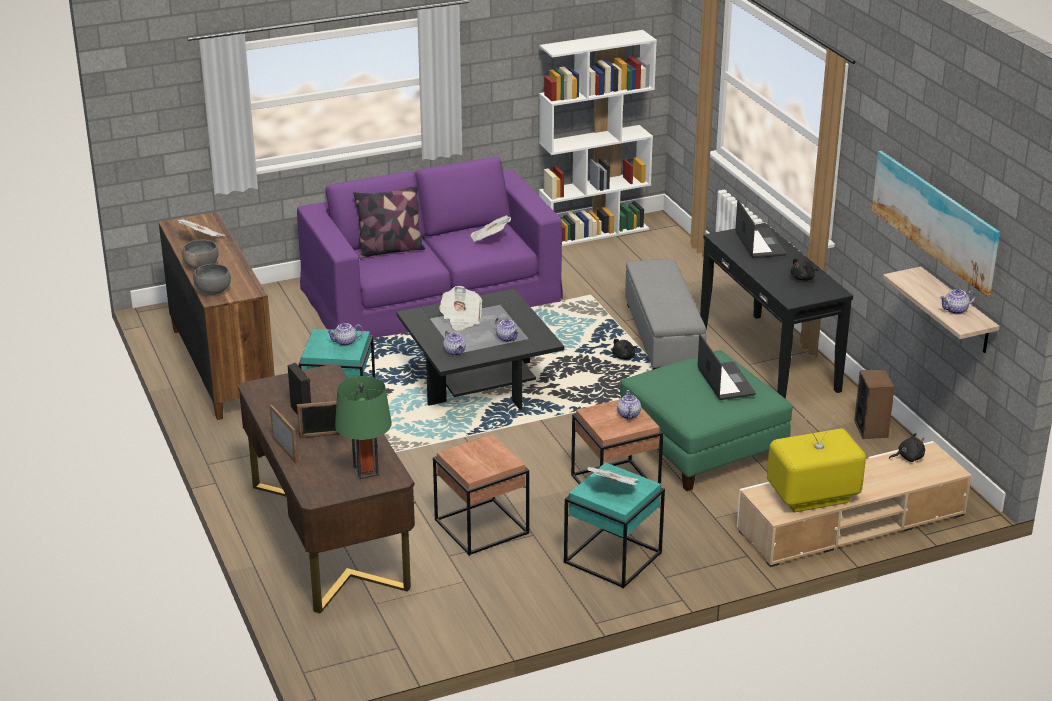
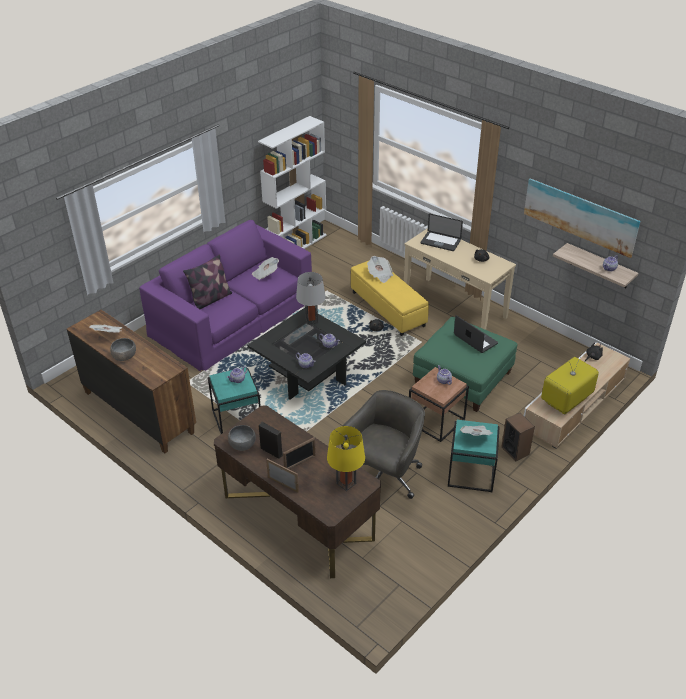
camera: 25 degrees left, 10 degrees up
grey bowl [193,264,231,295] -> grey bowl moved to [228,425,256,451]
green table lamp [335,376,392,479] -> yellow table lamp [327,426,365,491]
brown side table [433,434,529,556] -> grey office chair [341,390,425,499]
newspaper [439,286,482,331] -> newspaper moved to [367,256,393,283]
grey ottoman [625,259,706,370] -> yellow ottoman [351,260,429,336]
black console table [700,223,853,399] -> beige console table [404,228,516,330]
laptop [735,200,786,258] -> laptop turned 150 degrees clockwise [421,214,463,251]
speaker [854,369,895,439] -> speaker moved to [501,413,535,461]
none -> grey table lamp [296,272,326,325]

